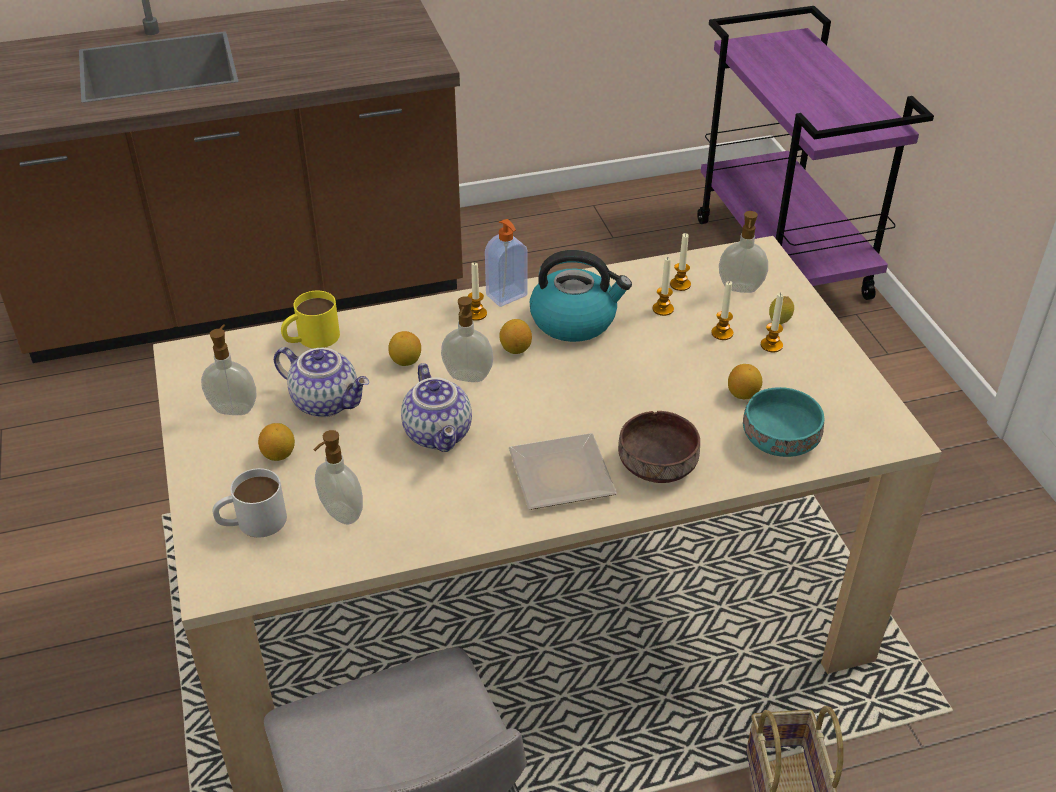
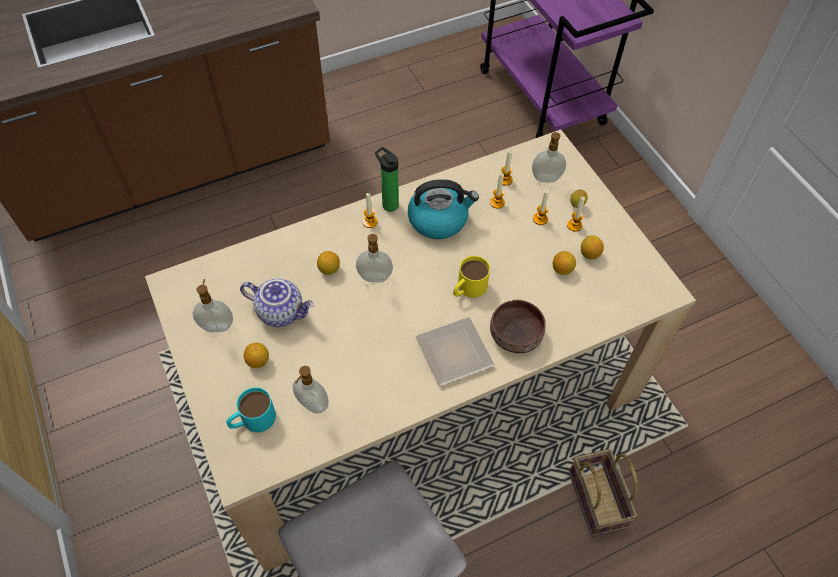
camera: 10 degrees left, 15 degrees up
white mug [212,468,287,537] -> turquoise mug [226,387,276,432]
yellow mug [281,291,340,348] -> yellow mug moved to [453,256,490,298]
teapot [401,363,472,452] -> none
soap dispenser [485,219,528,307] -> bottle [375,147,399,212]
lemon [499,319,532,354] -> lemon moved to [581,235,604,259]
turquoise bowl [743,387,824,457] -> none

